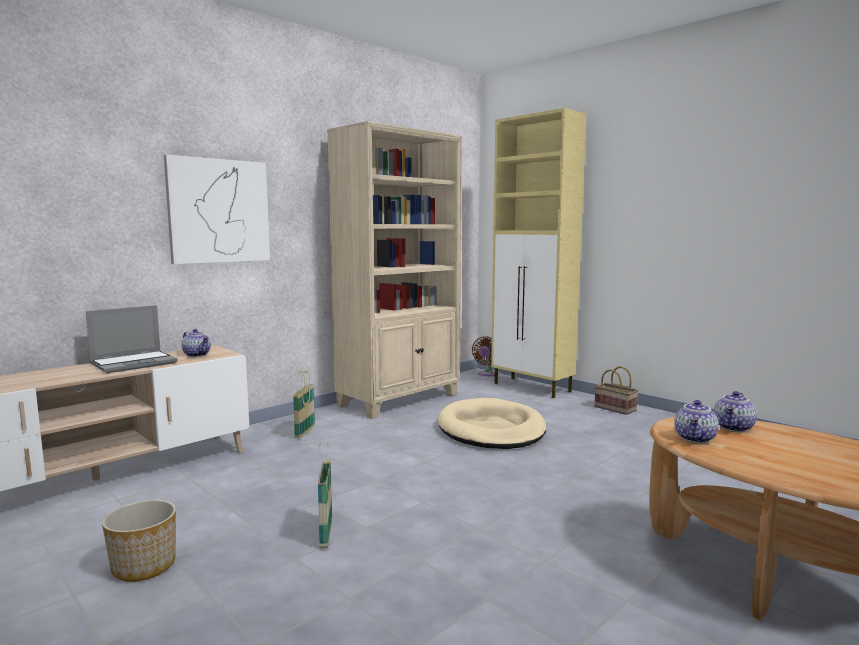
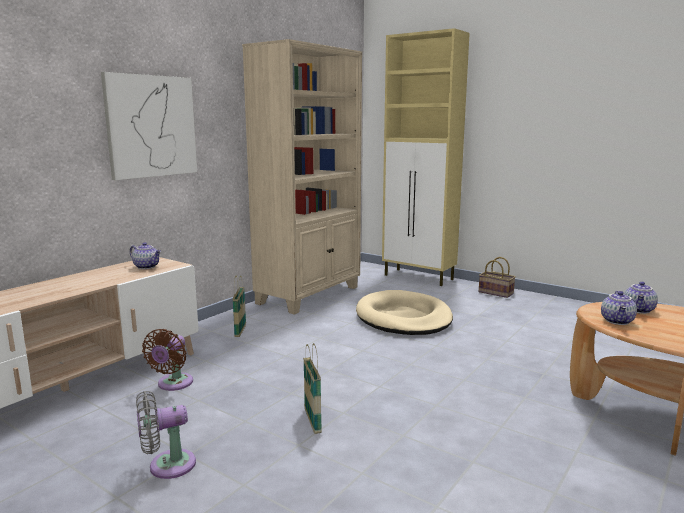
camera: 10 degrees left, 5 degrees up
laptop [86,305,177,373] -> none
planter [102,500,176,582] -> grey fan [136,391,196,479]
brown fan [472,337,499,376] -> brown fan moved to [142,329,193,391]

